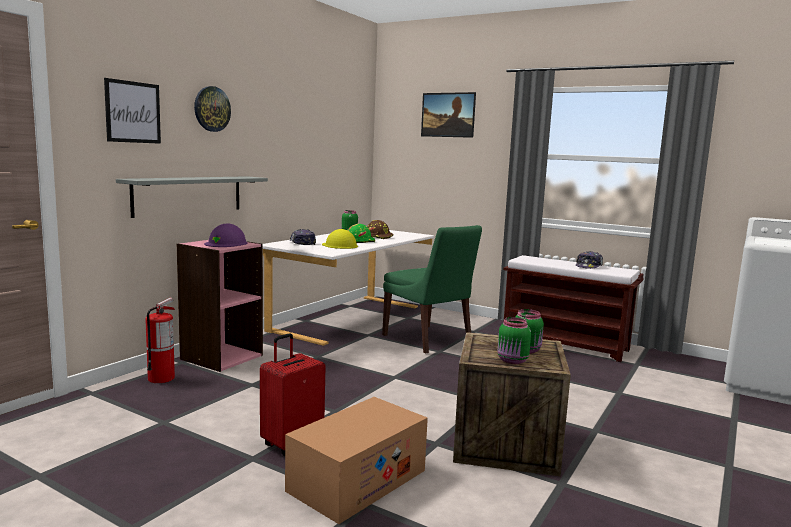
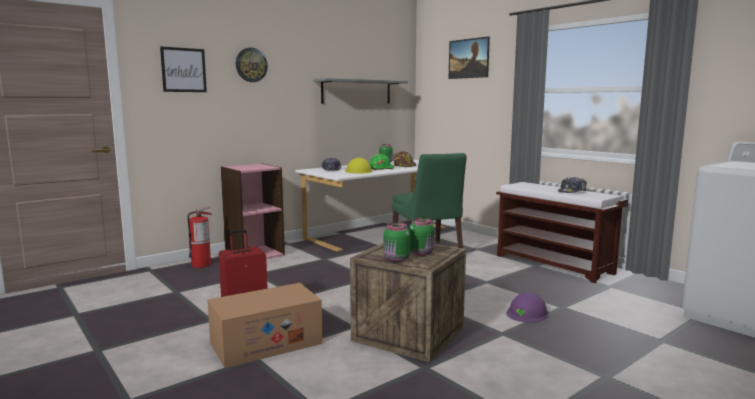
camera: 20 degrees right, 0 degrees up
grey shelf [116,176,268,218] -> grey shelf moved to [313,78,408,104]
purple hard hat [204,223,248,247] -> purple hard hat moved to [506,292,549,323]

